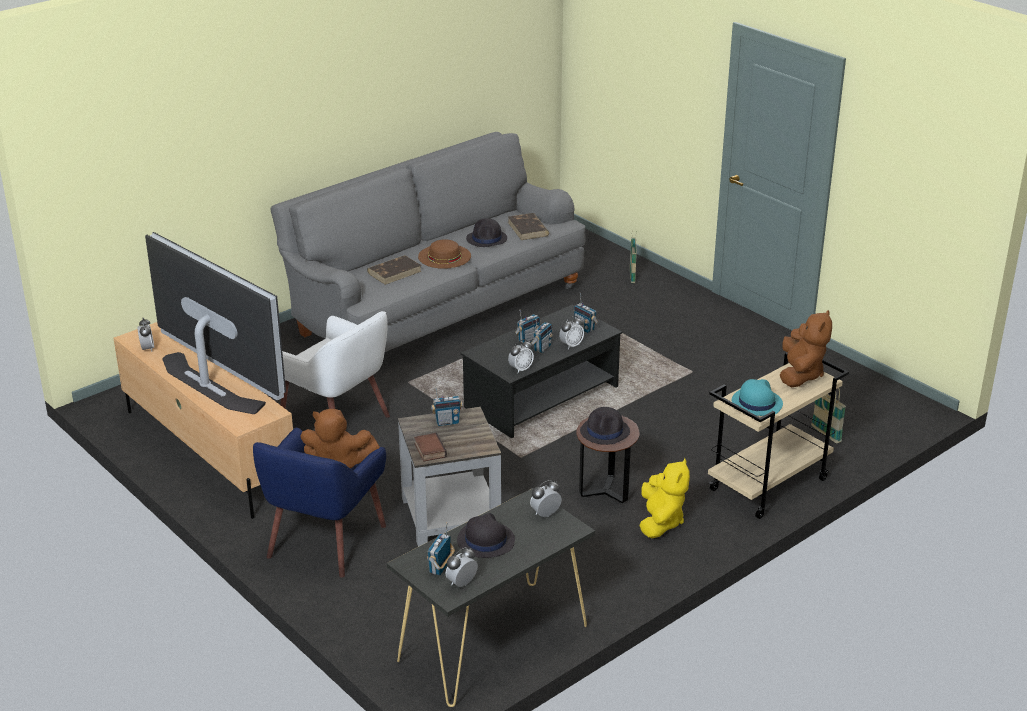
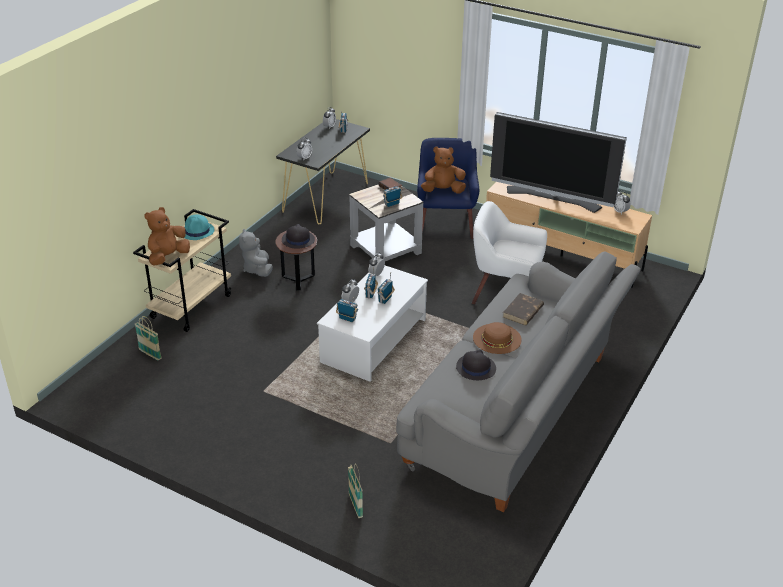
camera: 160 degrees right, 5 degrees up
black hat [457,513,515,558] -> none
black coffee table [461,305,622,438] -> white coffee table [317,266,428,382]
brown book [508,213,549,240] -> none
yellow plush toy [639,458,690,538] -> grey plush toy [239,229,273,277]
brown plush toy [780,310,832,387] -> brown plush toy turned 45 degrees clockwise [144,207,190,266]

